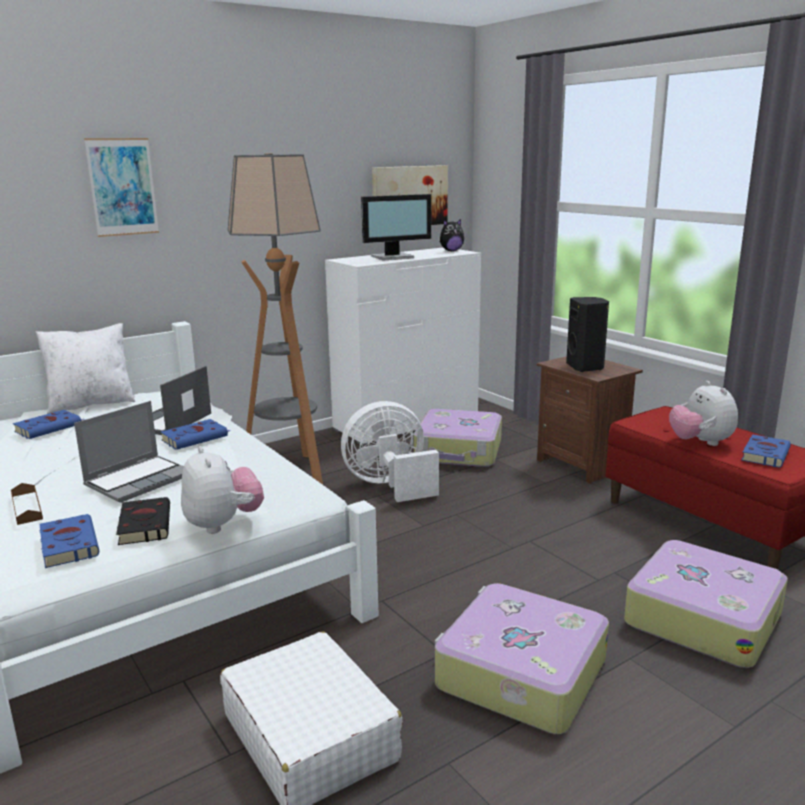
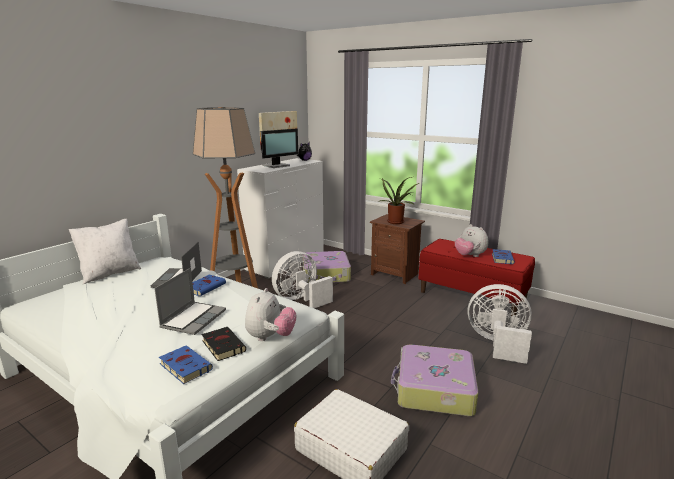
camera: 20 degrees left, 0 degrees up
brown tray [11,483,43,525] -> none
blue book [13,410,84,439] -> none
picture [84,138,159,237] -> none
plush toy [181,446,264,534] -> plush toy turned 60 degrees clockwise [245,288,296,341]
black speaker [566,297,609,372] -> potted plant [378,177,419,224]
suitcase [624,540,788,668] -> white fan [468,284,532,364]

